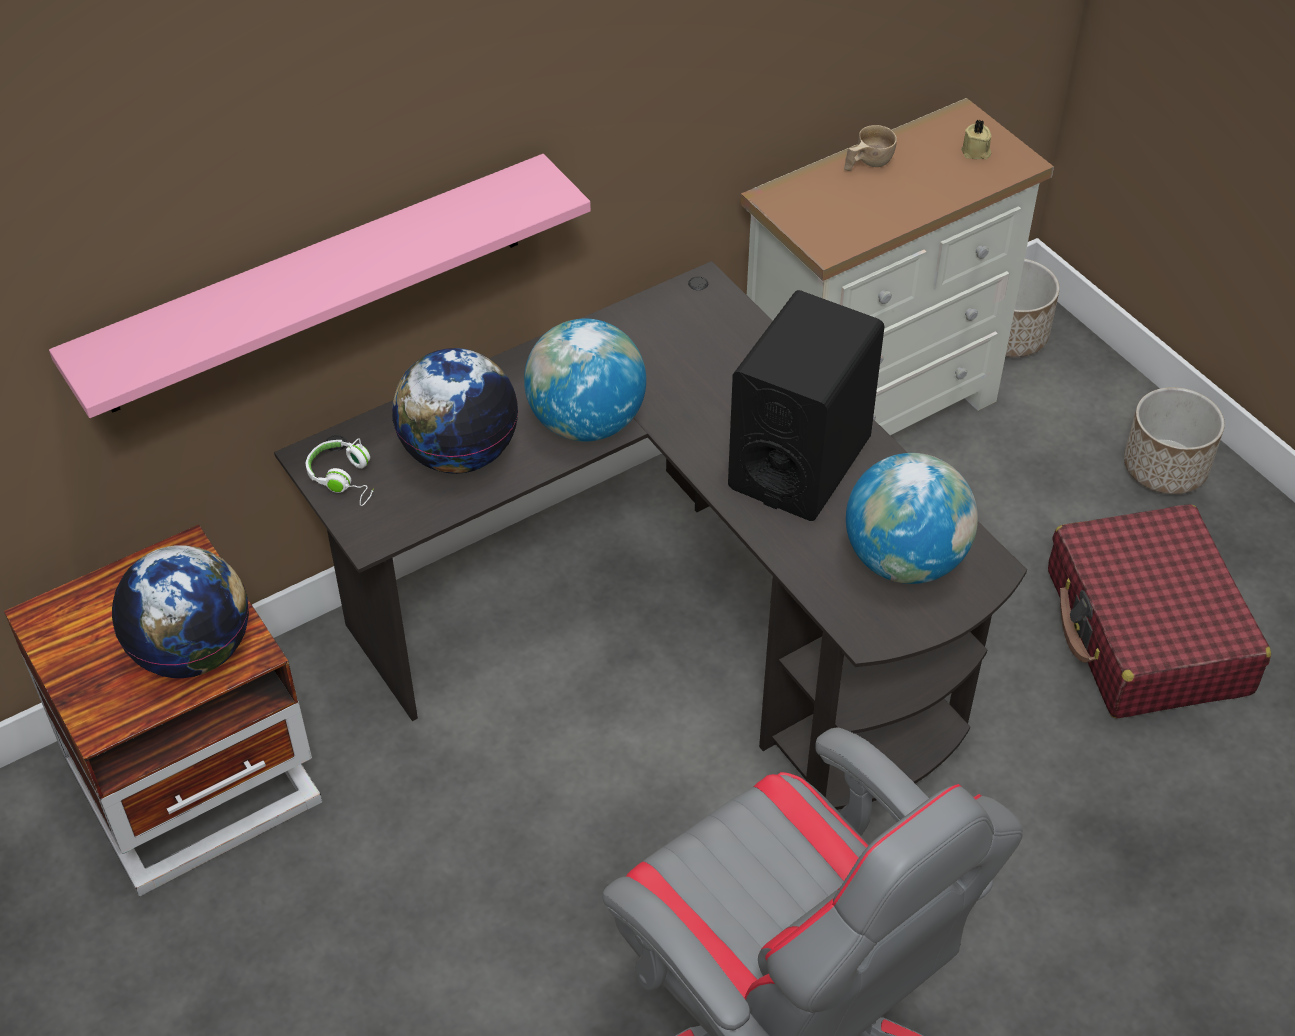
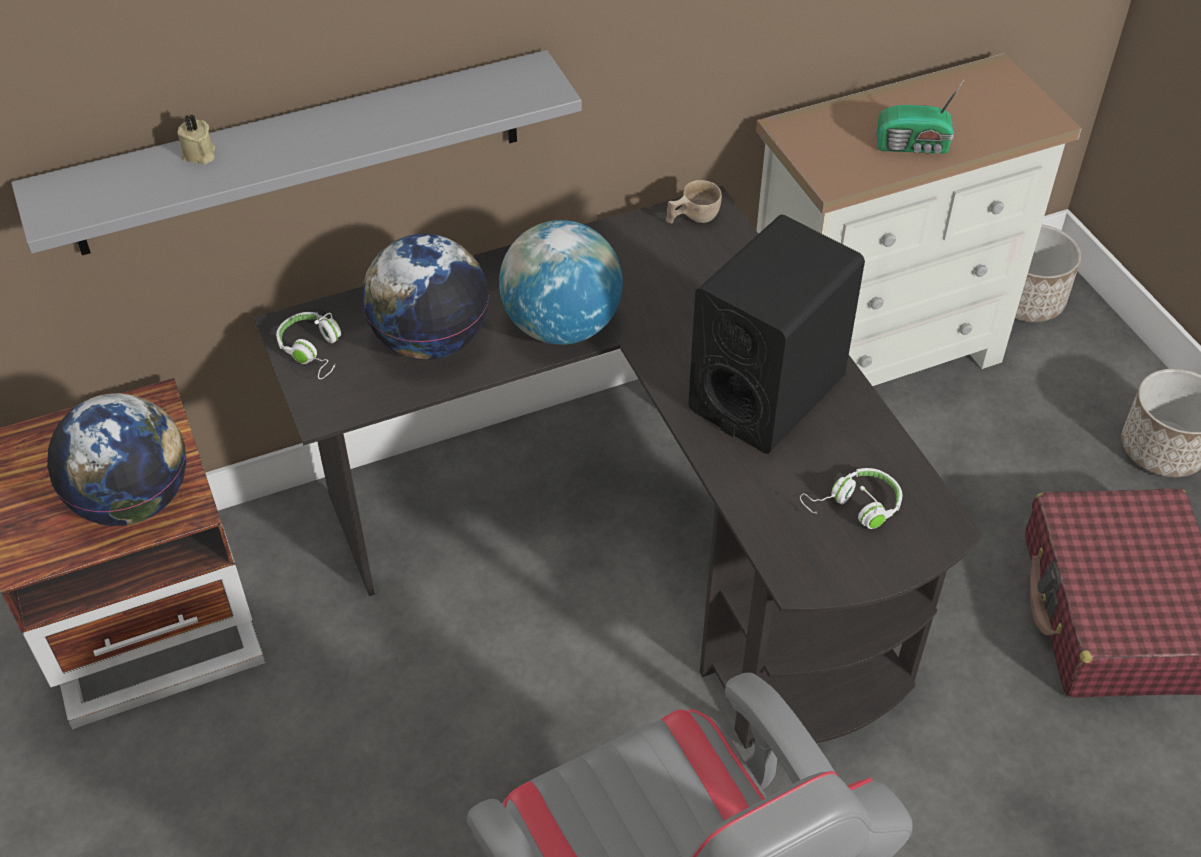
camera: 10 degrees right, 0 degrees up
pink shelf [49,154,591,418] -> grey shelf [11,50,582,255]
beige cup [844,125,897,171] -> beige cup moved to [666,180,722,224]
globe [846,453,978,584] -> white headphones [800,468,902,529]
beige candle [961,120,992,159] -> beige candle moved to [177,114,215,164]
none -> radio [877,79,965,154]

